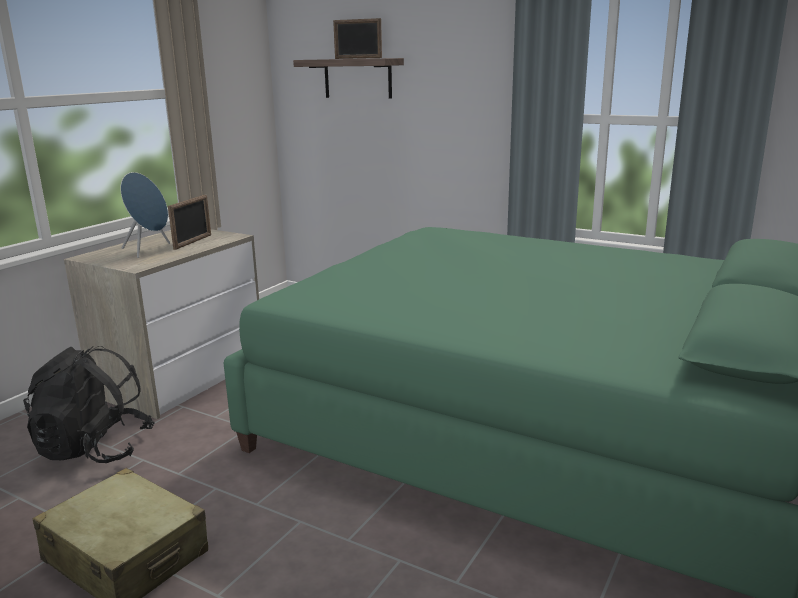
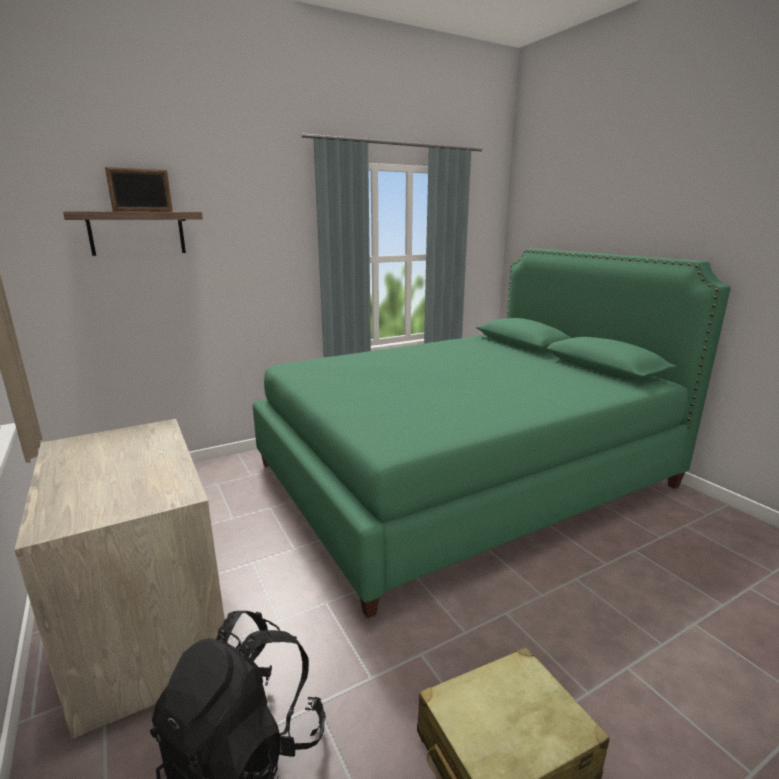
camera: 60 degrees left, 0 degrees up
blue speaker [120,172,170,258] -> none
picture frame [168,195,211,250] -> none

